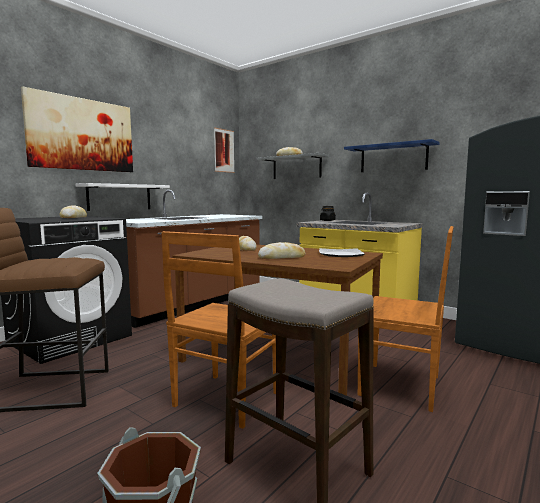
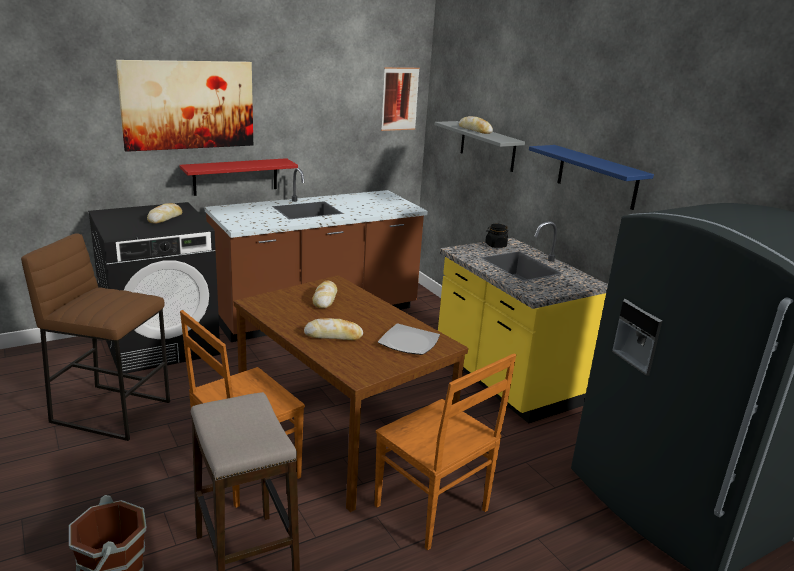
camera: 20 degrees right, 15 degrees up
white shelf [75,183,170,211] -> red shelf [180,158,298,196]

